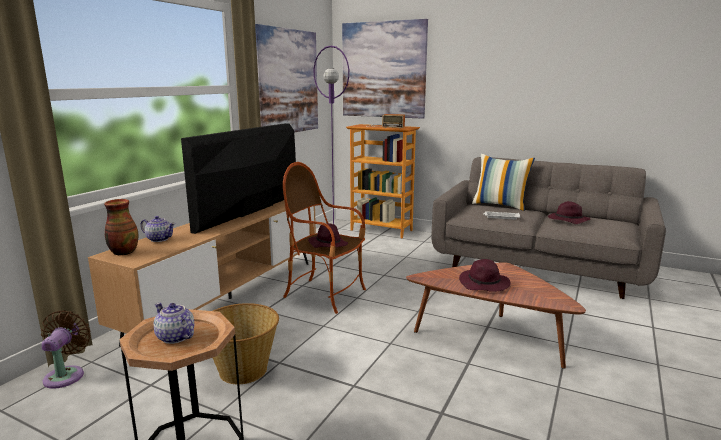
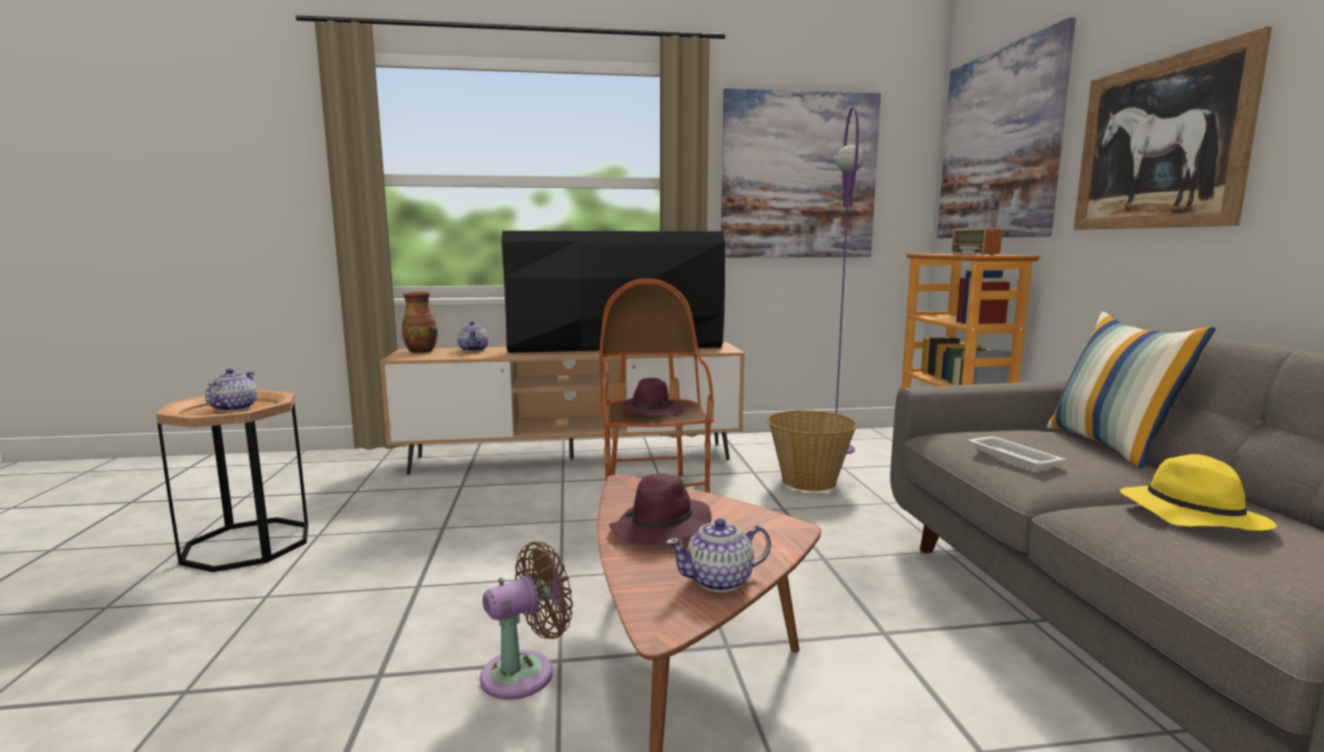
camera: 55 degrees right, 5 degrees down
brown fan [41,310,90,389] -> brown fan moved to [480,542,573,700]
basket [213,303,279,384] -> basket moved to [767,410,858,491]
purple hat [548,201,590,224] -> yellow hat [1120,454,1277,531]
none -> teapot [666,518,771,592]
none -> picture [1074,27,1272,230]

